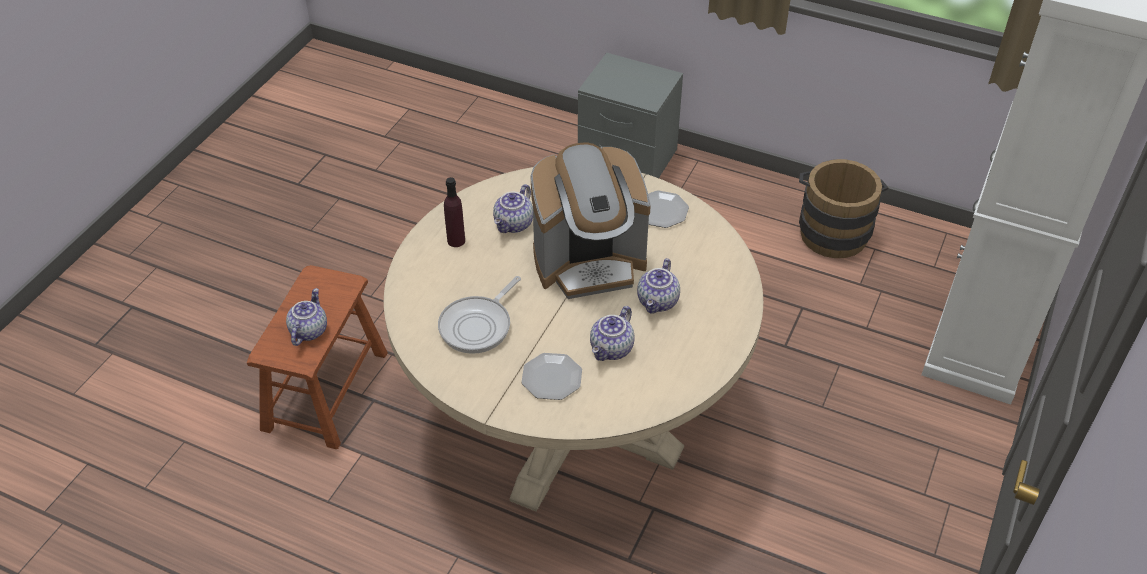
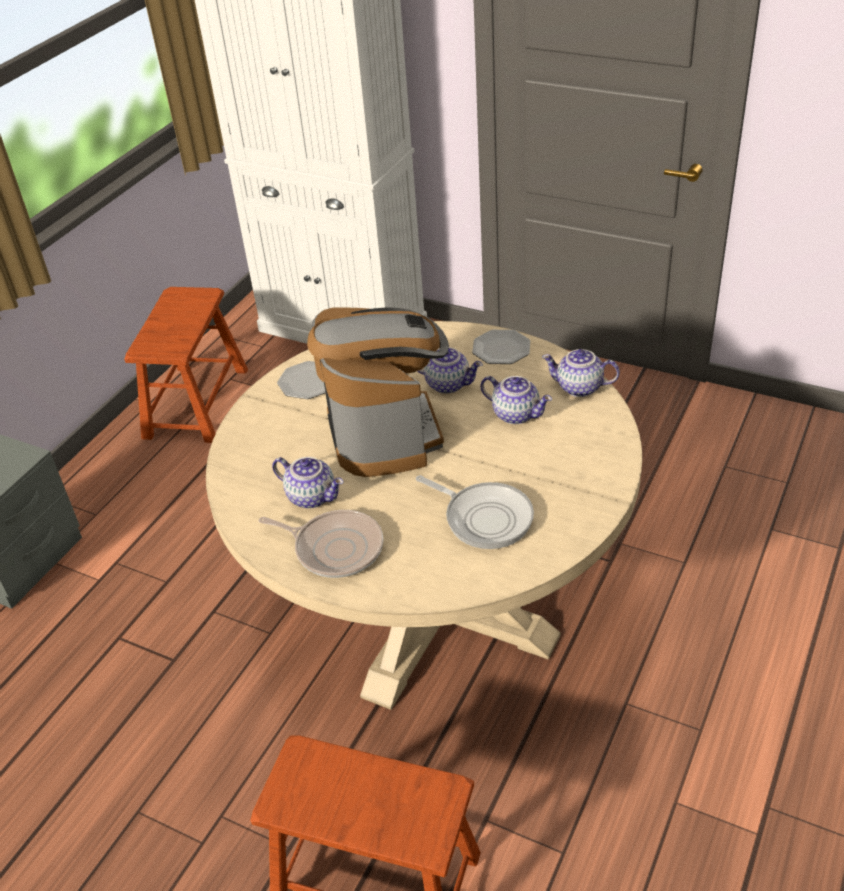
camera: 85 degrees left, 5 degrees down
teapot [286,288,327,346] -> teapot moved to [542,349,620,397]
purple bottle [444,177,465,247] -> frying pan [259,510,383,578]
plate [521,353,582,400] -> plate moved to [472,330,530,364]
brown bucket [799,159,889,258] -> brown stool [124,287,248,443]

